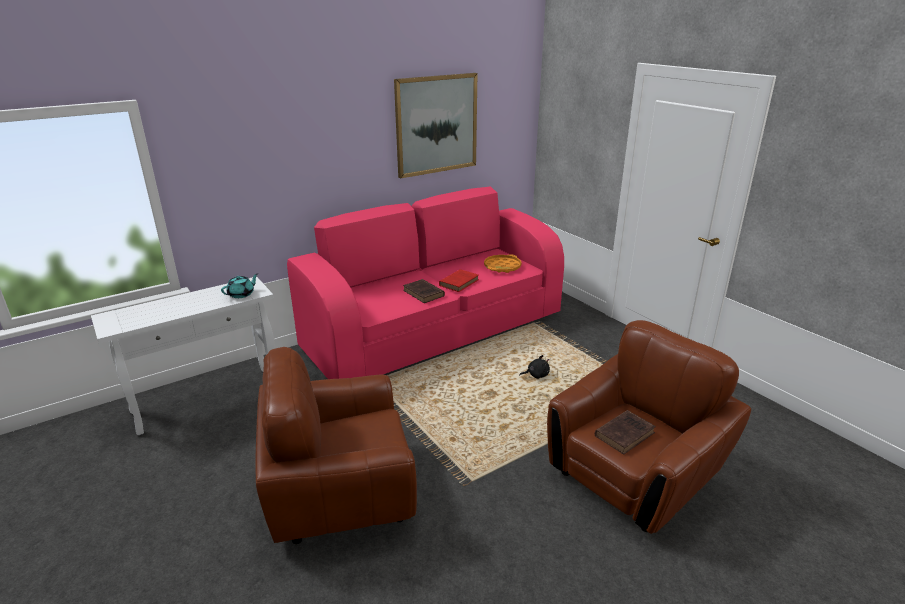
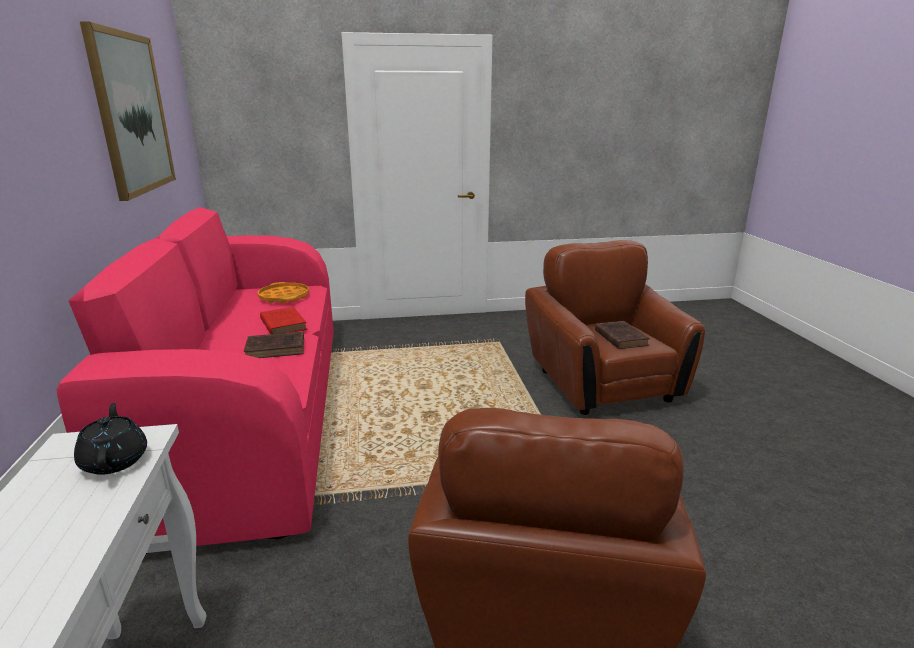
camera: 65 degrees left, 5 degrees down
turquoise teapot [221,273,258,298] -> black teapot [74,403,147,475]
black plush toy [519,355,550,379] -> none

